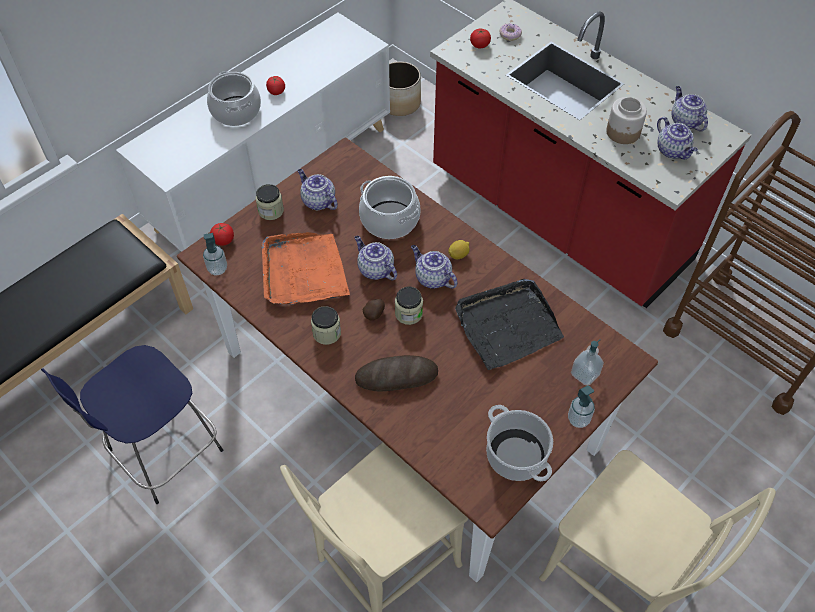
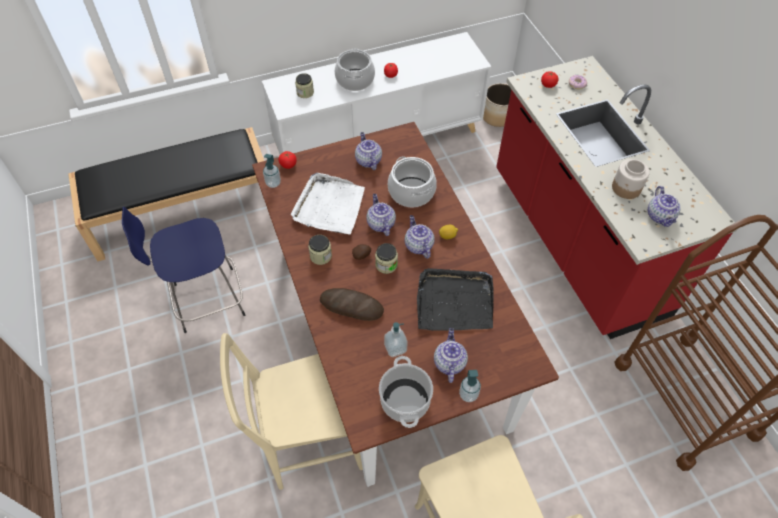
camera: 25 degrees right, 0 degrees up
jar [256,184,284,220] -> jar moved to [295,73,314,98]
orange tray [262,232,350,304] -> white tray [291,173,365,235]
soap dispenser [571,339,604,385] -> soap dispenser moved to [384,322,408,357]
teapot [672,86,708,131] -> teapot moved to [434,328,468,383]

